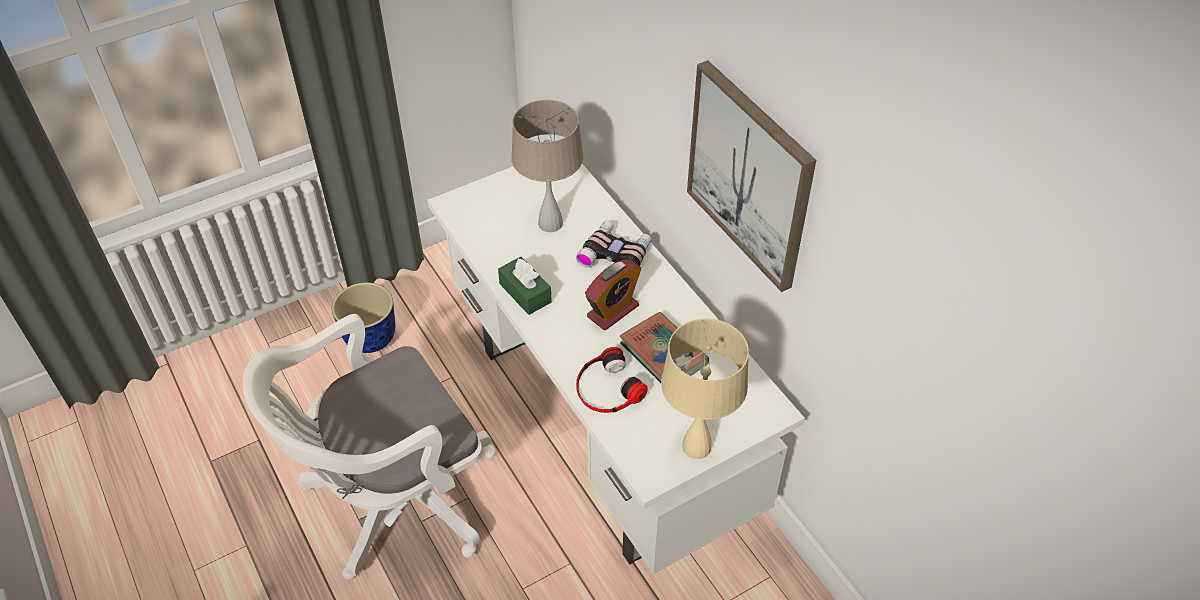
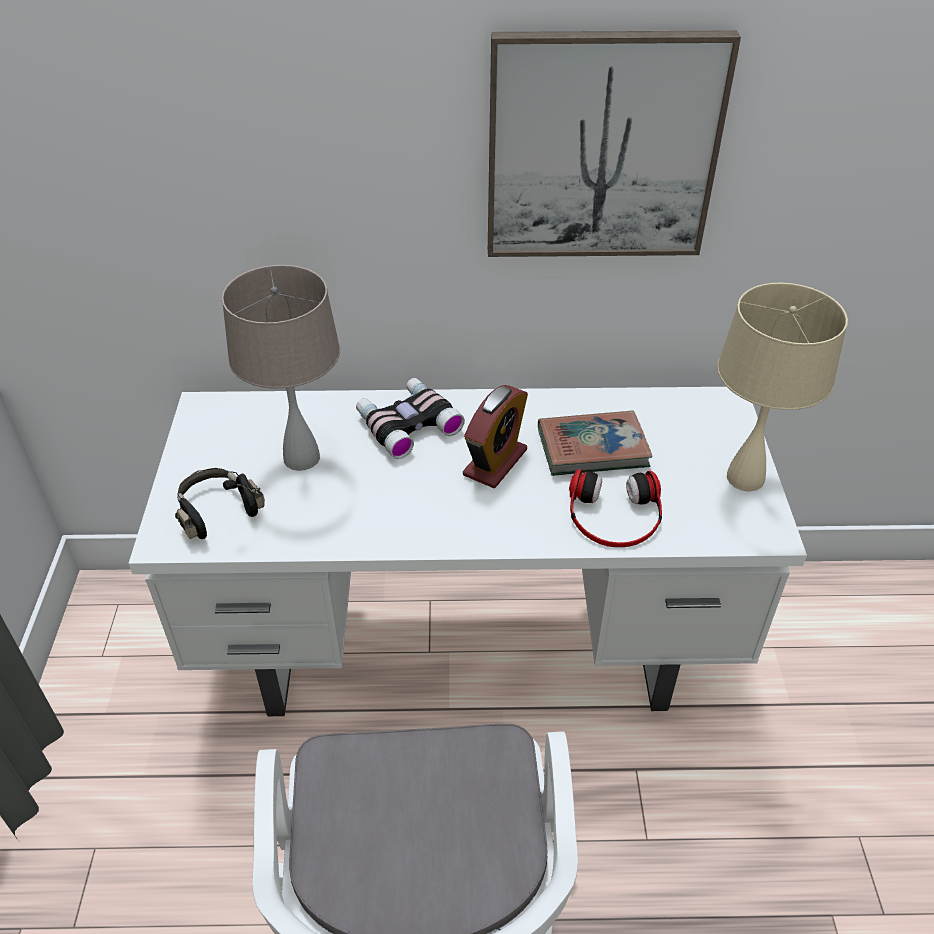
camera: 60 degrees left, 5 degrees down
planter [332,282,395,353] -> none
green tissue box [498,257,552,315] -> none
alarm clock [585,260,641,331] -> alarm clock turned 45 degrees clockwise [463,385,528,488]
none -> black headphones [175,468,265,539]

